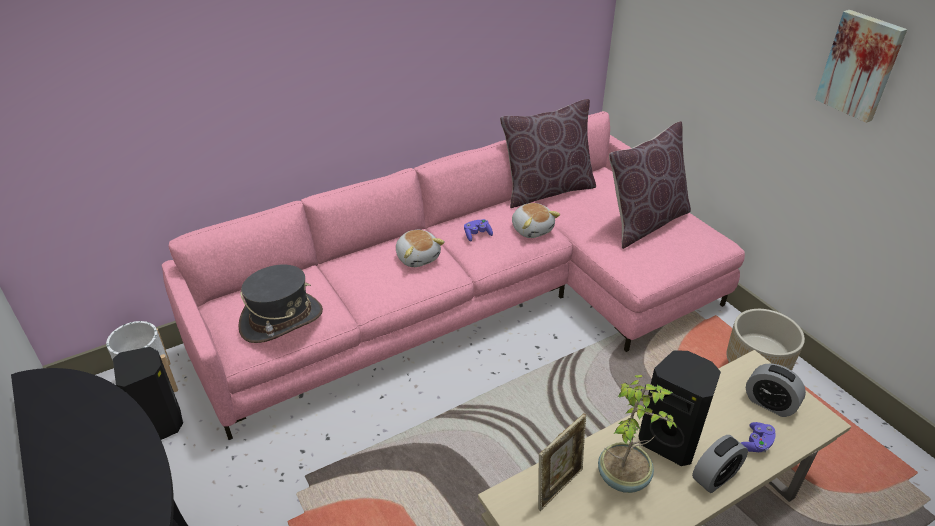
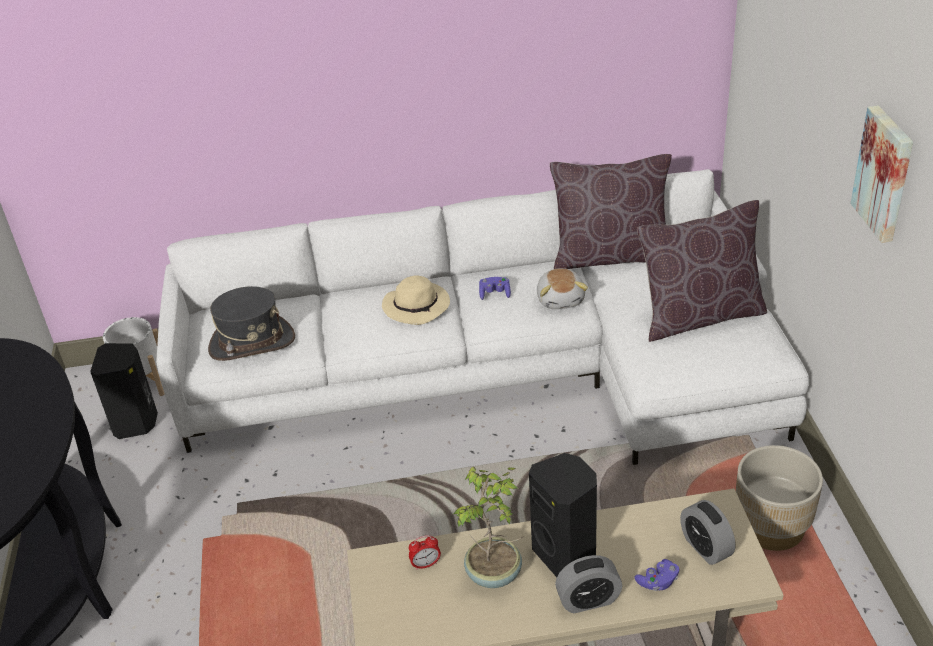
camera: 25 degrees right, 0 degrees up
pink sofa [162,111,745,440] -> white sofa [156,169,809,465]
plush toy [396,230,445,267] -> beige hat [382,275,450,325]
picture frame [538,413,586,511] -> alarm clock [409,535,441,570]

